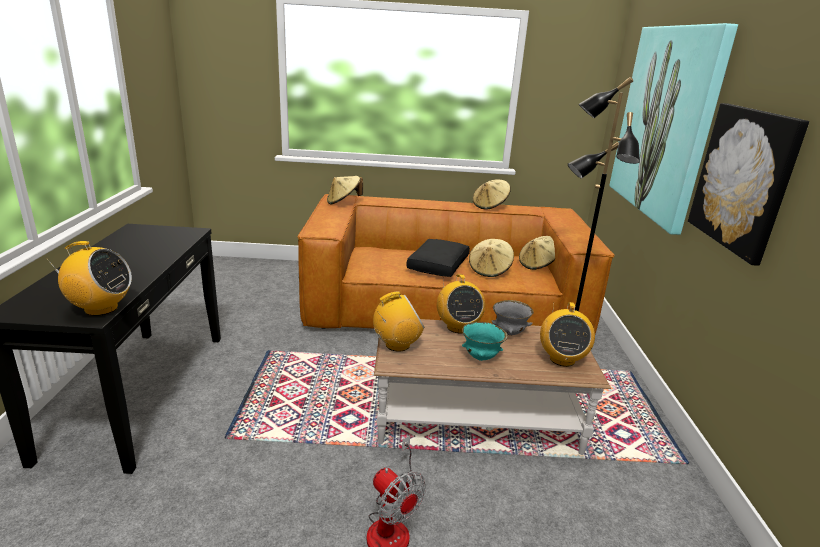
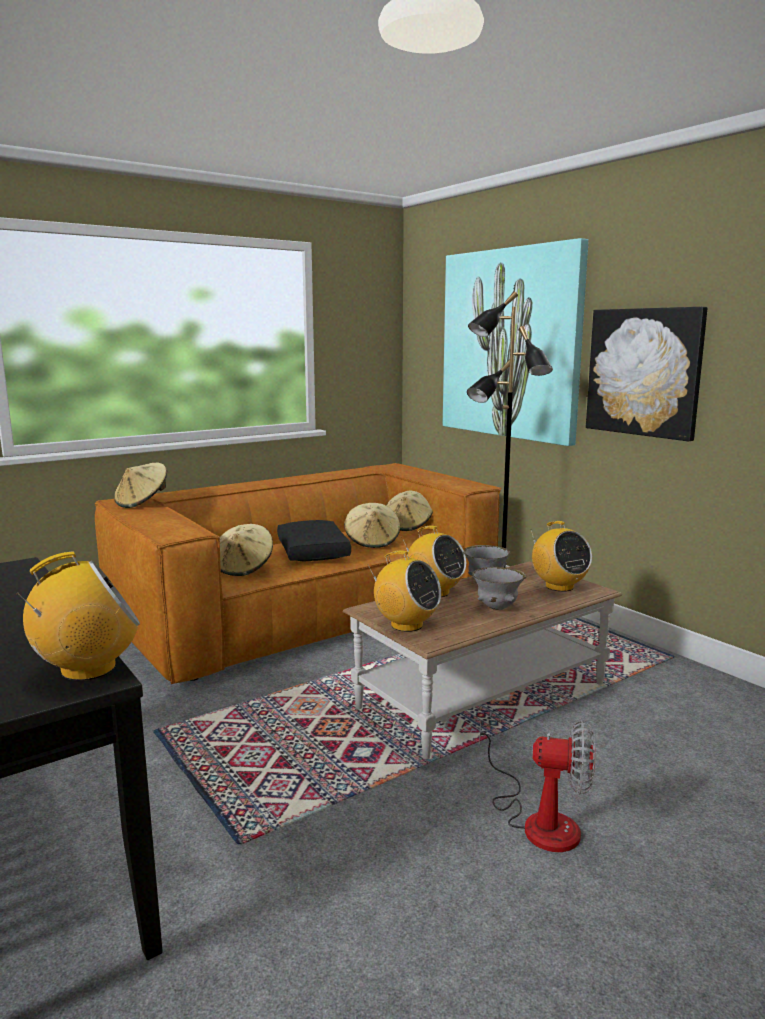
camera: 35 degrees left, 10 degrees down
radio [373,291,425,351] -> radio turned 90 degrees clockwise [368,550,441,632]
turquoise bowl [462,322,508,361] -> grey bowl [472,567,526,610]
beige hat [473,179,511,210] -> beige hat moved to [220,524,273,576]

